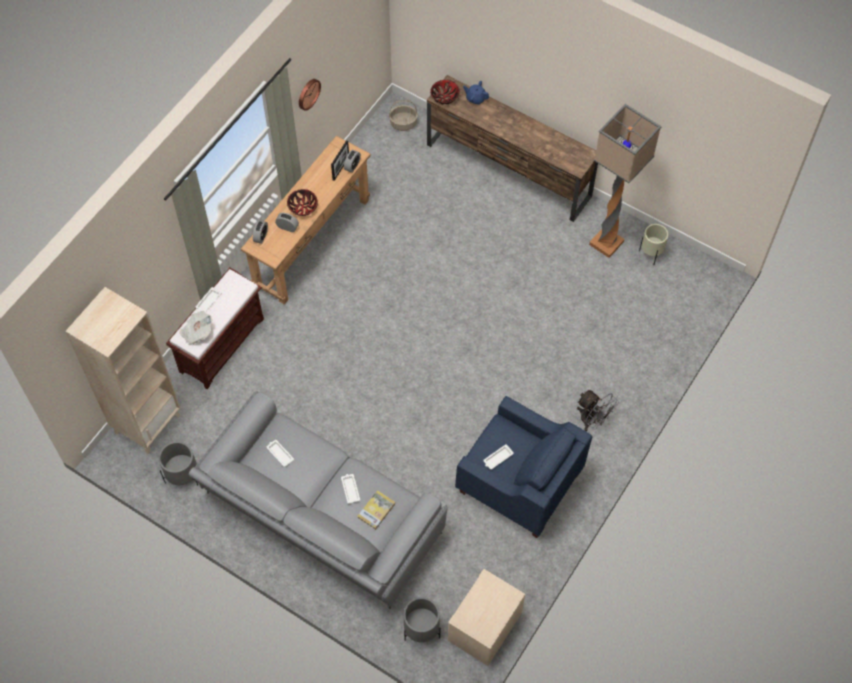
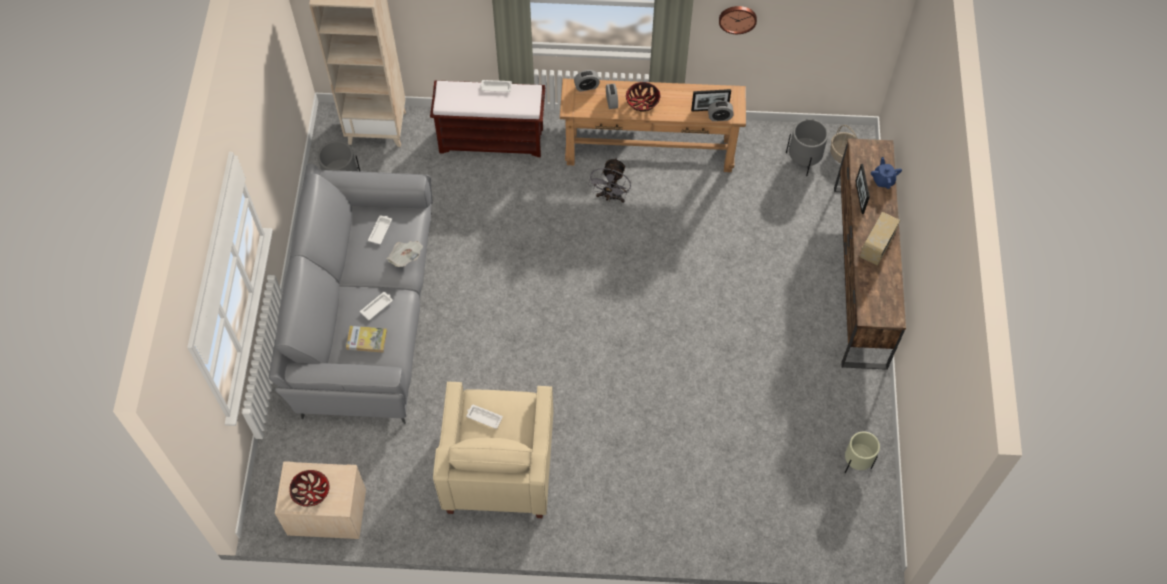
camera: 60 degrees right, 0 degrees up
newspaper [179,311,213,345] -> newspaper moved to [387,241,423,267]
grey planter [404,597,440,642] -> grey planter moved to [786,119,828,176]
bowl [430,80,460,104] -> bowl moved to [289,470,329,507]
blue armchair [455,396,592,538] -> beige armchair [433,381,553,518]
grey fan [577,390,619,431] -> grey fan moved to [588,158,631,203]
floor lamp [589,104,662,258] -> none
none -> picture frame [855,164,870,214]
none -> radio [860,212,900,266]

